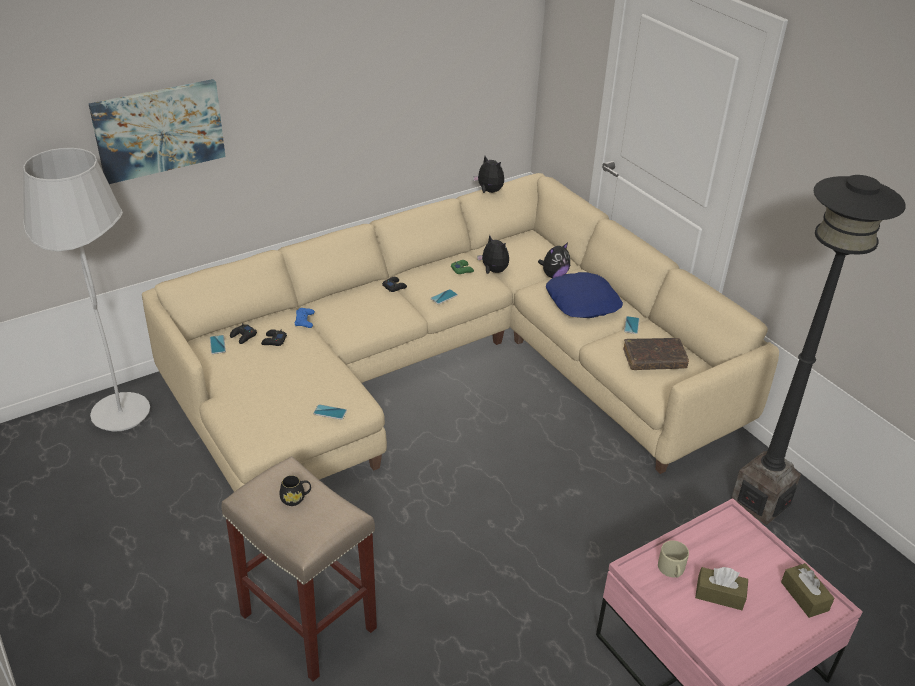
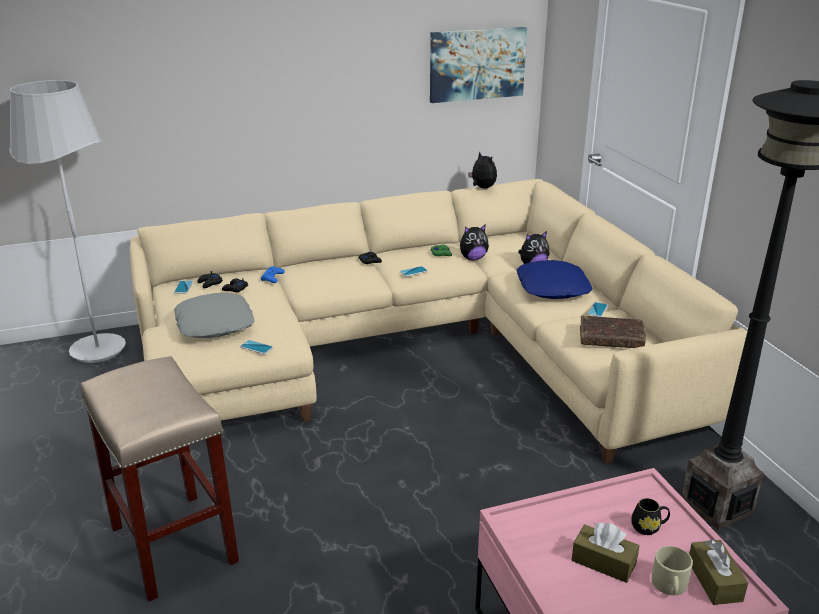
camera: 15 degrees right, 10 degrees down
picture [89,79,226,184] -> picture moved to [430,27,527,103]
black mug [280,475,311,506] -> black mug moved to [631,498,670,535]
plush toy [477,235,509,274] -> plush toy turned 105 degrees clockwise [460,224,489,261]
beige mug [658,540,689,578] -> beige mug moved to [652,546,693,595]
none -> grey pillow [174,293,255,338]

